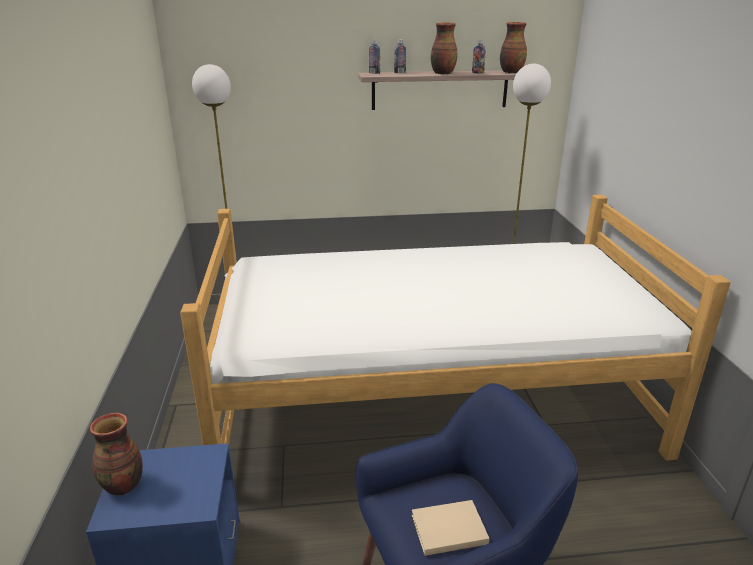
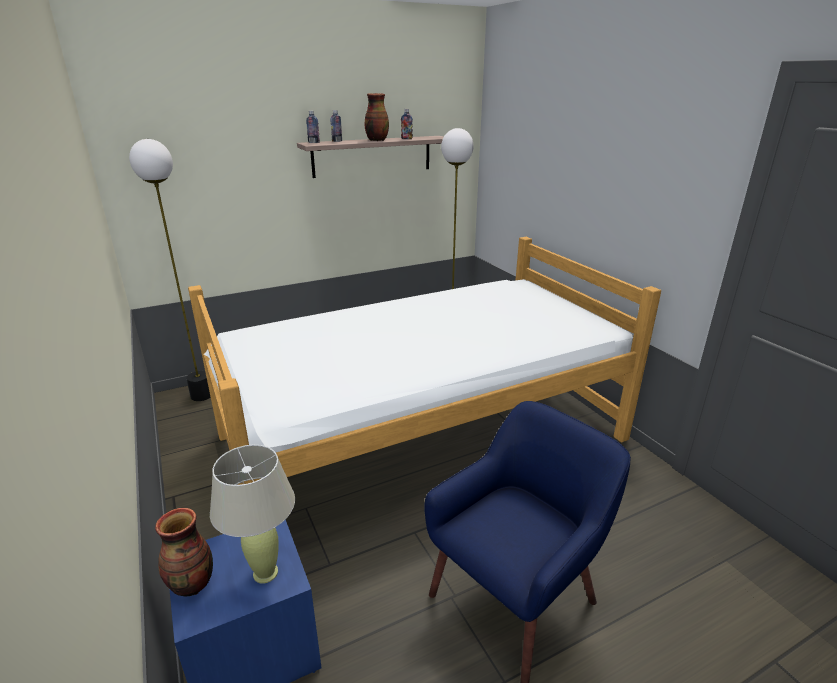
camera: 20 degrees left, 0 degrees up
beige book [412,500,489,556] -> none
vase [500,22,527,73] -> none
none -> beige table lamp [210,445,295,584]

